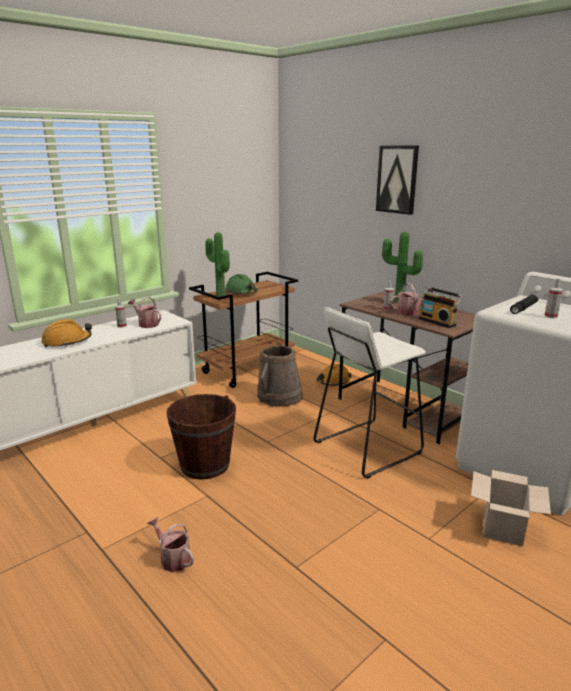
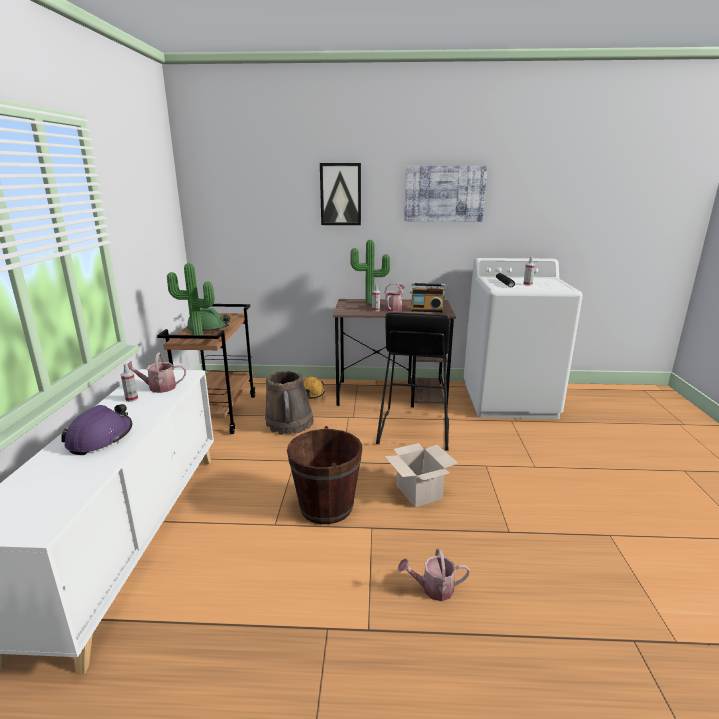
camera: 45 degrees left, 0 degrees up
orange hard hat [41,319,92,347] -> purple hard hat [61,404,132,455]
white stool [313,307,426,479] -> black stool [376,312,450,451]
cardboard box [471,470,551,547] -> cardboard box moved to [384,443,458,507]
none -> picture [404,166,487,222]

